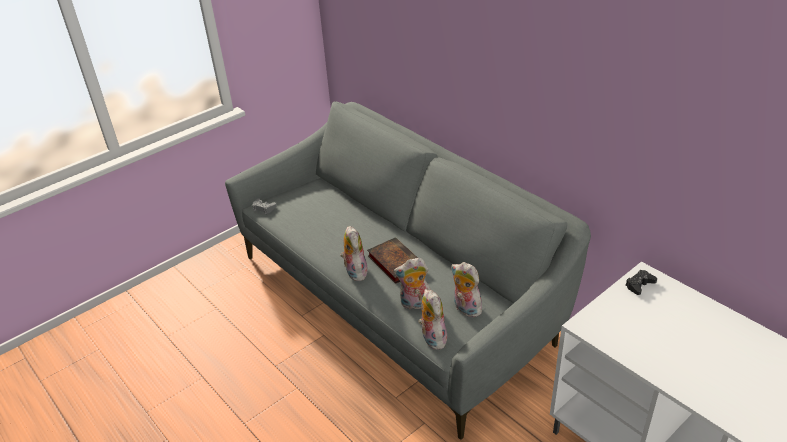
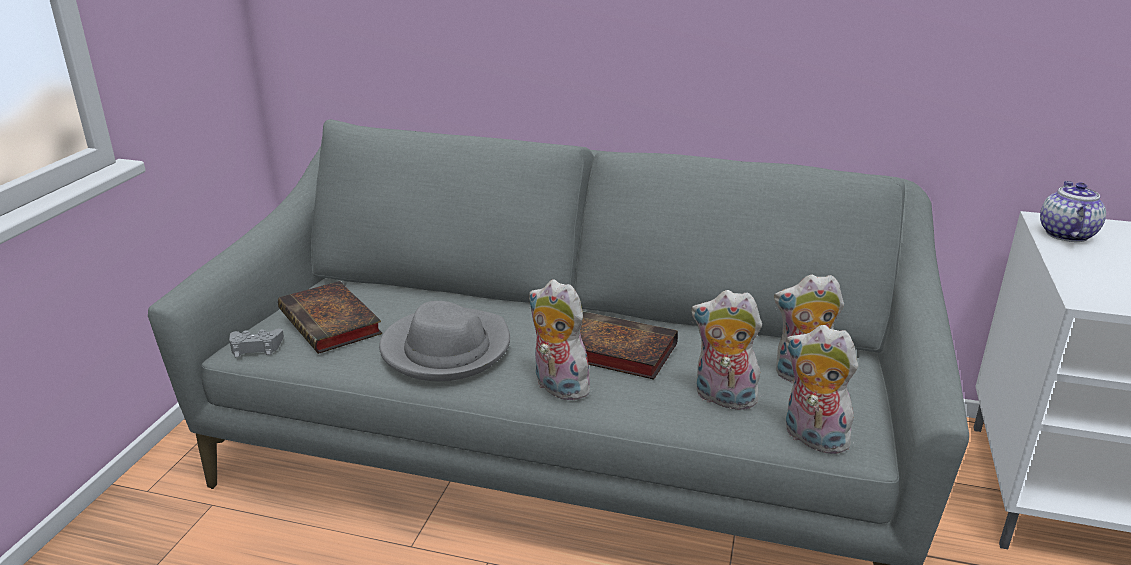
camera: 35 degrees left, 10 degrees down
plush toy [393,258,430,309] -> plush toy turned 60 degrees clockwise [691,290,762,410]
black game controller [625,270,657,295] -> teapot [1040,181,1106,242]
none -> book [278,281,382,354]
none -> grey hat [379,301,510,381]

